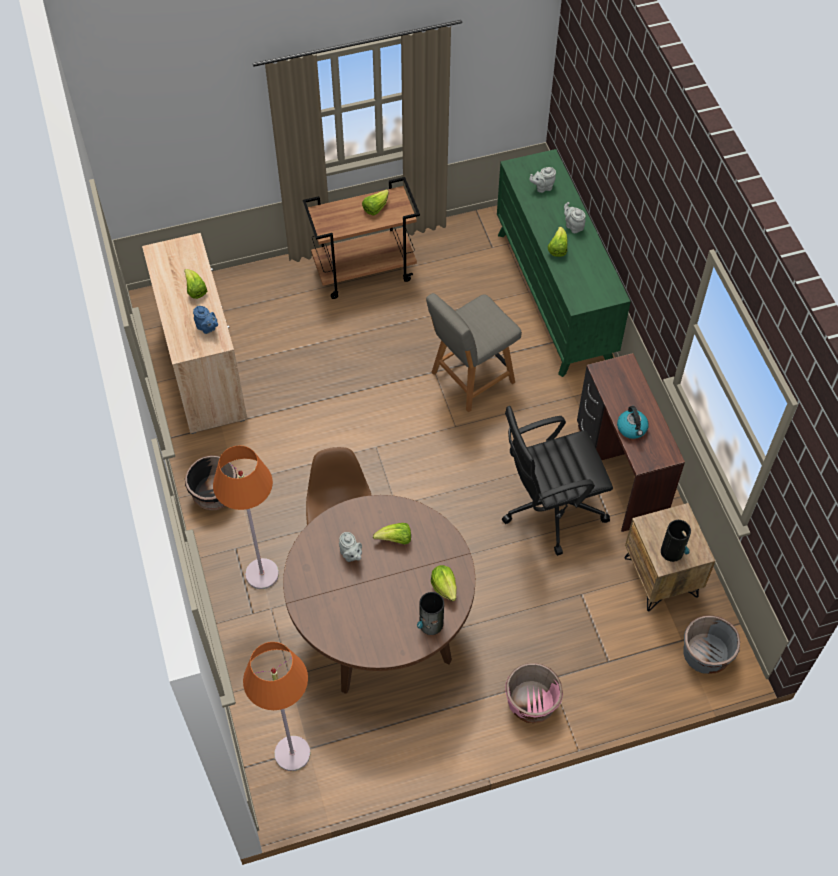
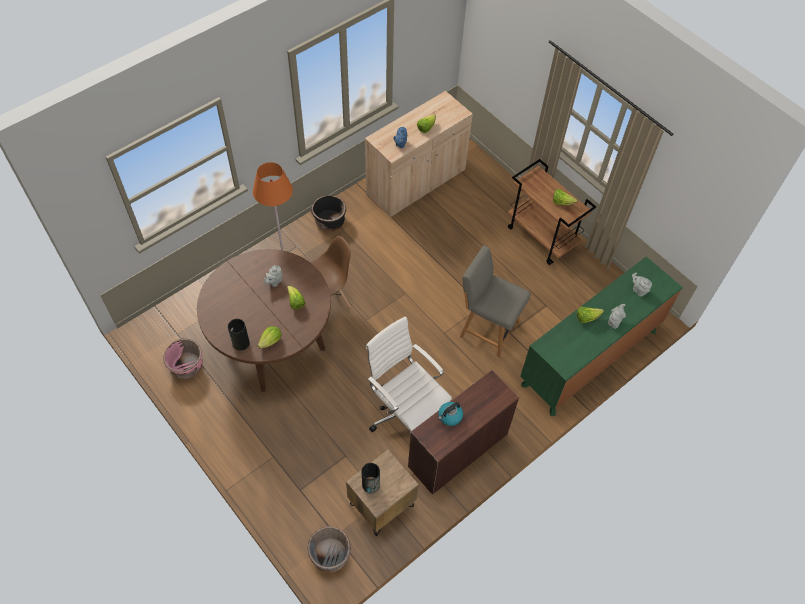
camera: 65 degrees right, 0 degrees up
orange floor lamp [243,642,310,771] -> none
black office chair [502,406,613,556] -> white office chair [366,316,452,436]
pink planter [505,663,563,723] -> pink planter moved to [163,339,203,380]

